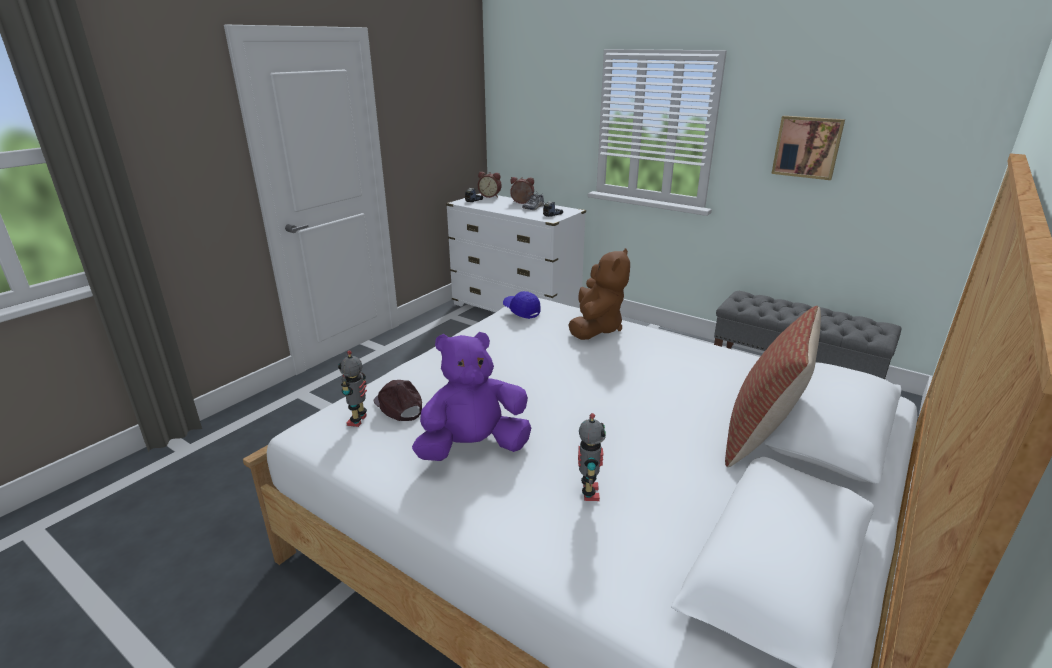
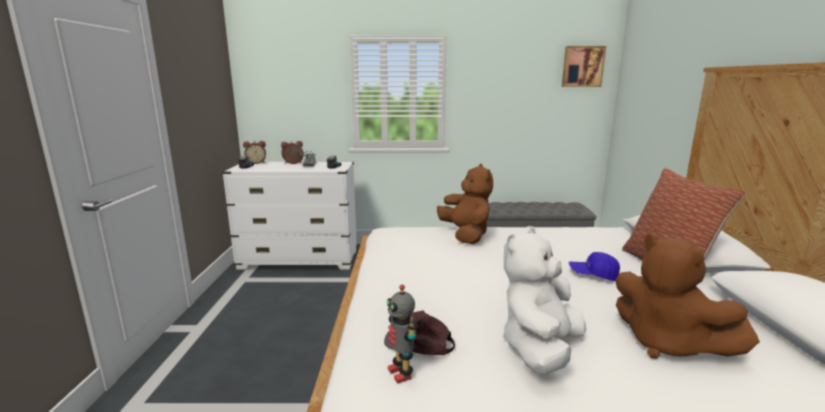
camera: 35 degrees left, 10 degrees down
purple plush toy [412,332,531,461] -> white plush toy [502,226,586,375]
blue cap [503,291,541,319] -> blue cap moved to [569,252,620,281]
toy robot [578,413,606,501] -> brown plush toy [615,234,760,359]
picture [771,116,845,180] -> picture moved to [562,46,606,87]

